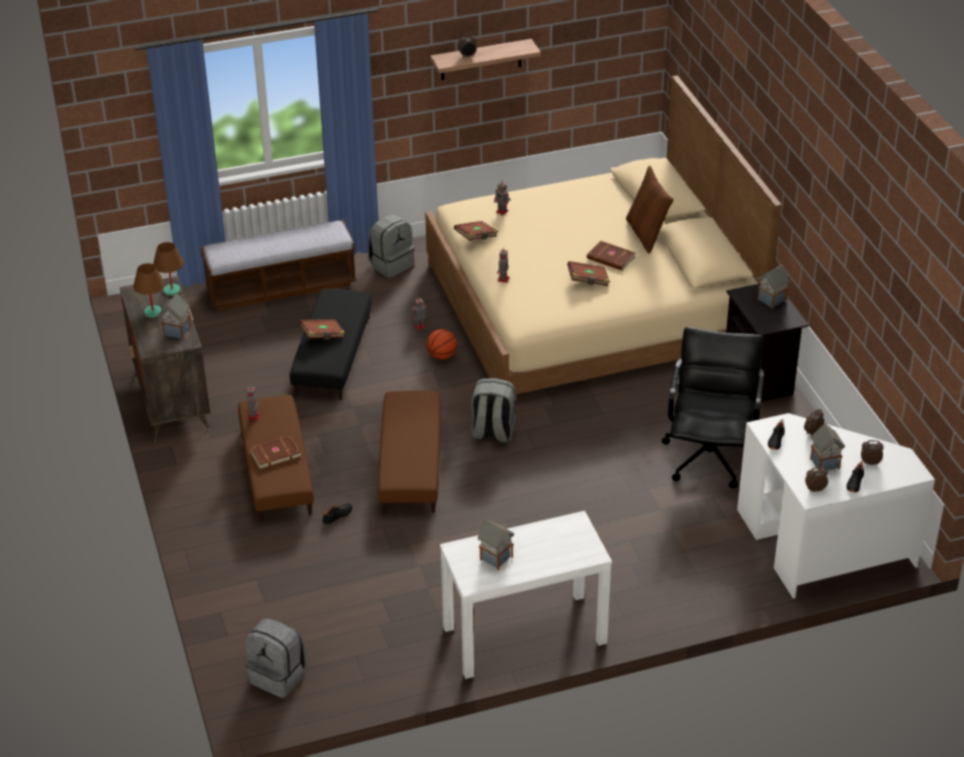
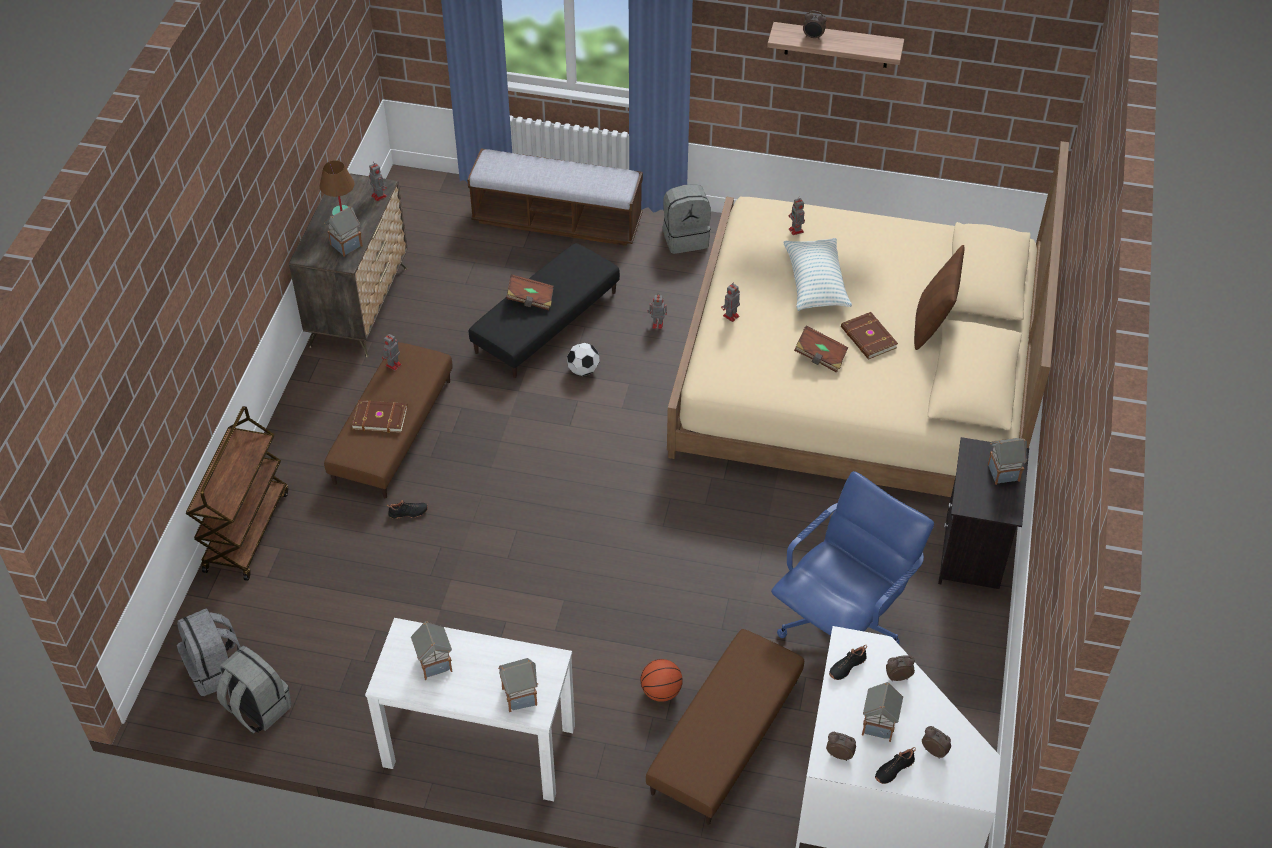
camera: 30 degrees right, 10 degrees up
brown table lamp [153,242,184,296] -> toy robot [369,162,387,201]
brown ottoman [378,391,441,514] -> brown ottoman moved to [646,629,804,825]
basketball [426,329,457,360] -> basketball moved to [640,659,683,702]
brown book [454,221,499,241] -> none
grey backpack [471,378,516,443] -> grey backpack moved to [217,646,292,733]
black office chair [662,327,764,488] -> blue office chair [771,471,934,644]
none -> brown cart [186,406,288,581]
none -> toy house [498,658,538,712]
none -> football [567,343,600,376]
none -> pillow [783,238,852,311]

